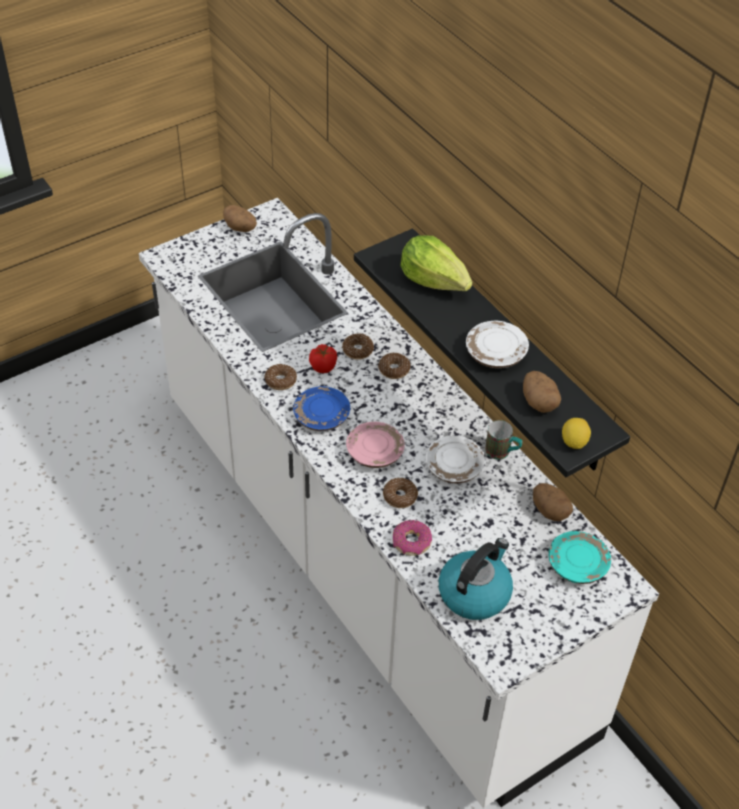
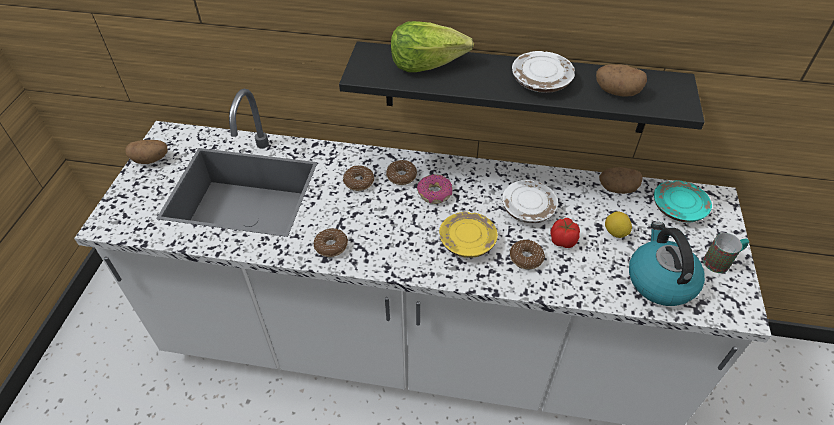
camera: 45 degrees left, 0 degrees up
blue plate [293,386,350,431] -> none
tomato [309,344,337,373] -> tomato moved to [550,218,580,248]
pink plate [346,422,405,468] -> yellow plate [439,212,498,258]
donut [393,520,432,556] -> donut moved to [417,175,452,204]
mug [485,420,522,460] -> mug moved to [703,233,749,273]
lemon [562,418,591,449] -> lemon moved to [605,211,632,238]

